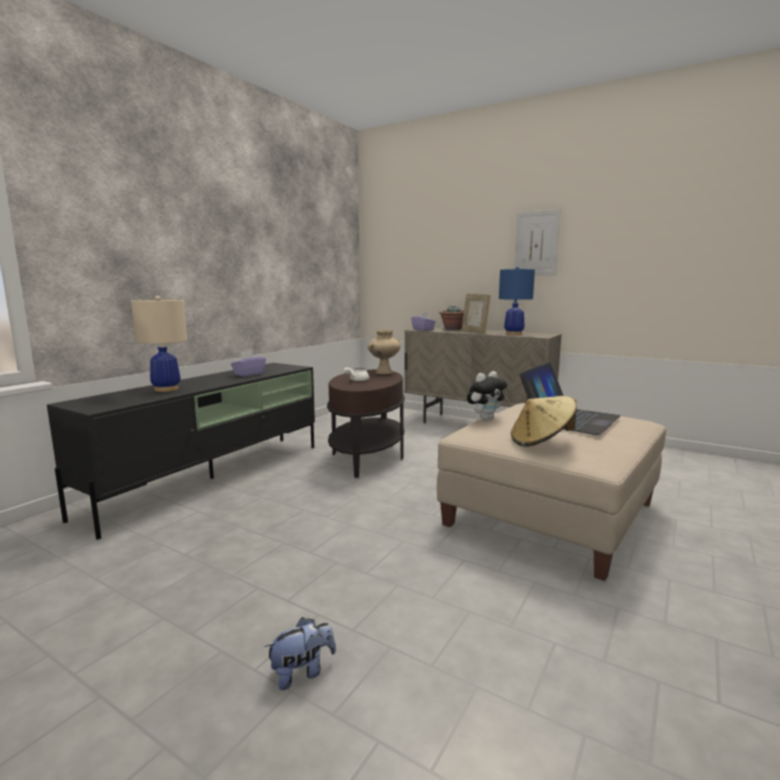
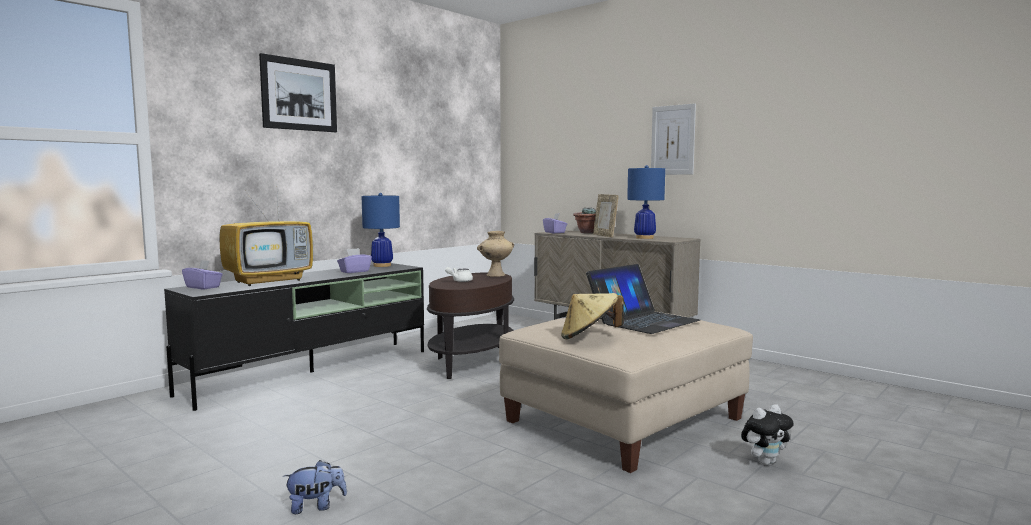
camera: 10 degrees right, 5 degrees down
beige table lamp [131,296,187,392] -> television [220,195,313,286]
plush toy [467,371,507,420] -> plush toy moved to [741,404,794,465]
none -> purple tissue box [182,260,223,289]
none -> picture [259,53,337,132]
none -> blue table lamp [362,193,400,267]

